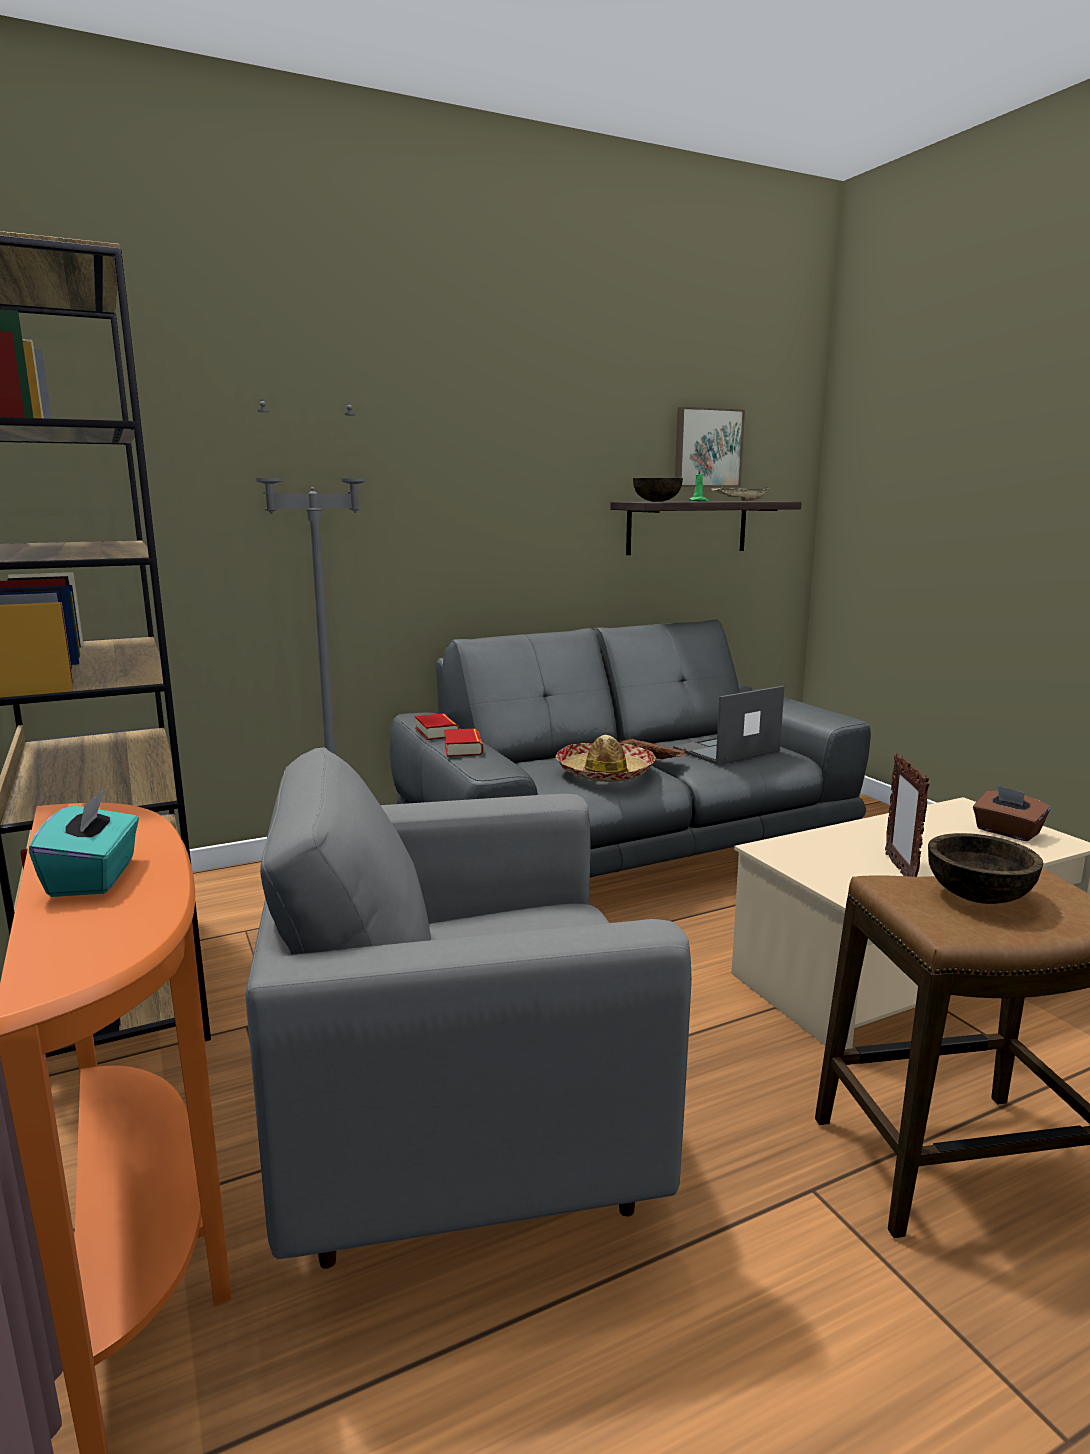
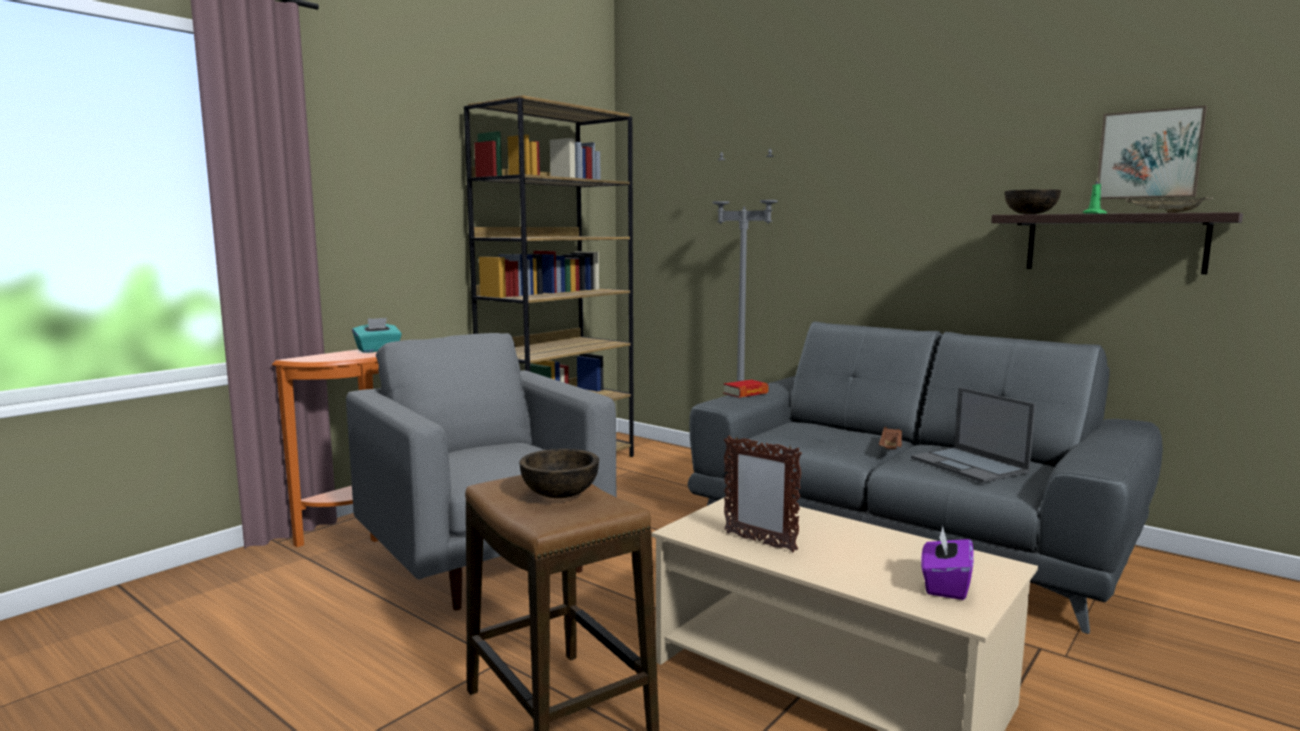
camera: 65 degrees right, 5 degrees down
book [415,713,459,740] -> none
hat [556,735,656,782] -> none
laptop [673,686,785,765] -> laptop turned 150 degrees counterclockwise [911,387,1036,483]
picture frame [885,753,930,877] -> picture frame turned 120 degrees counterclockwise [724,436,802,553]
brown tissue box [973,785,1050,841] -> purple tissue box [921,526,974,600]

